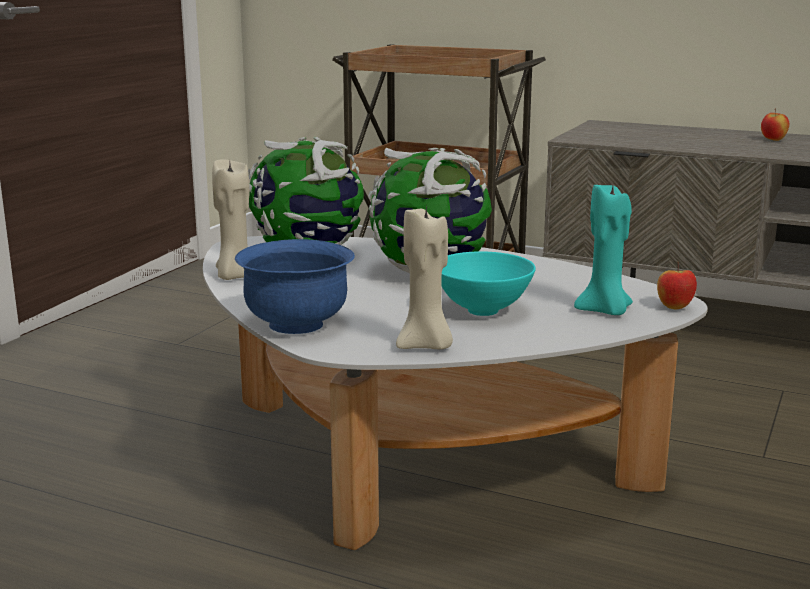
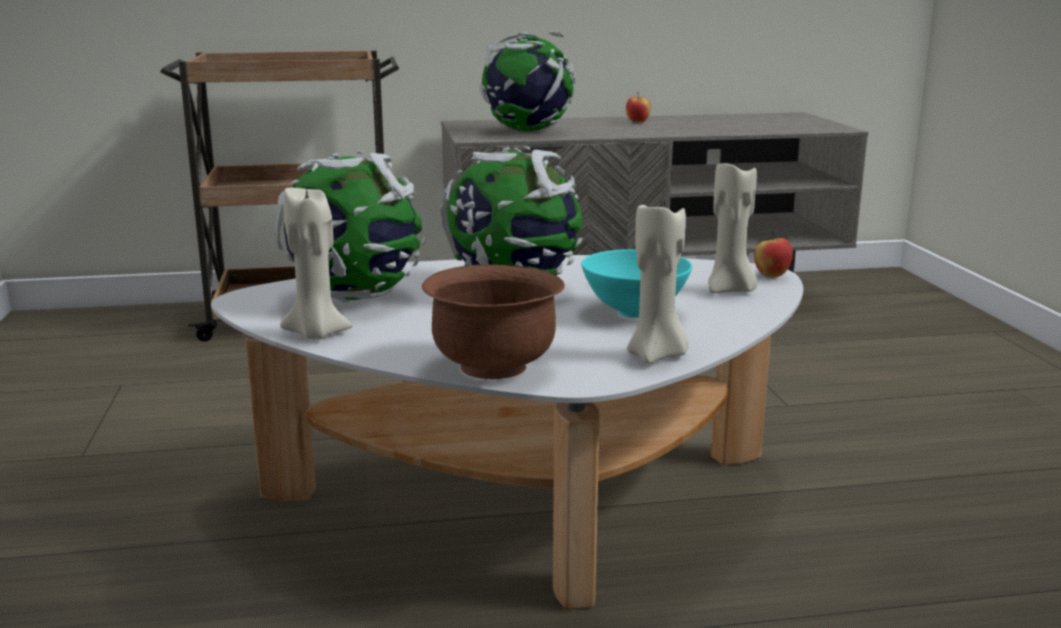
camera: 35 degrees left, 0 degrees up
blue bowl [235,239,355,334] -> brown bowl [422,264,565,379]
turquoise candle [574,185,633,315] -> beige candle [708,162,757,293]
none -> globe [479,31,576,132]

